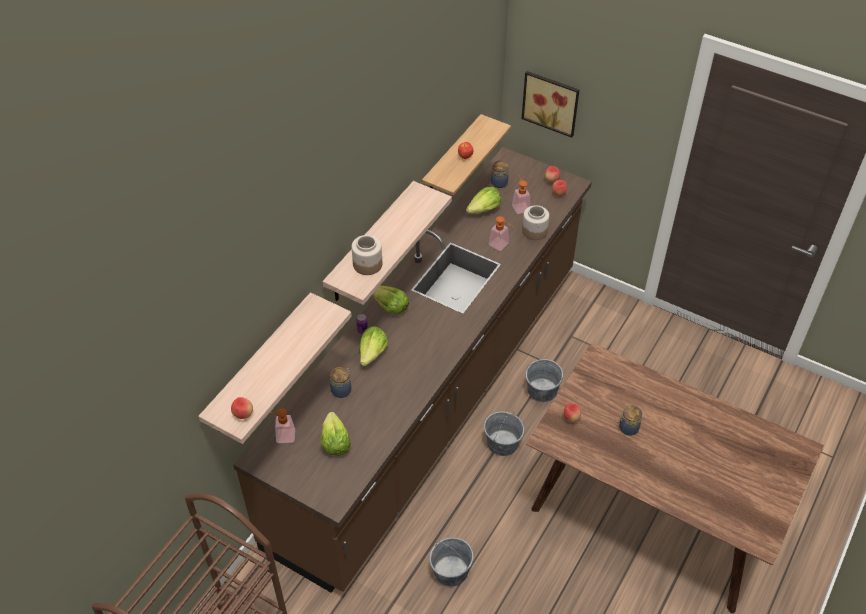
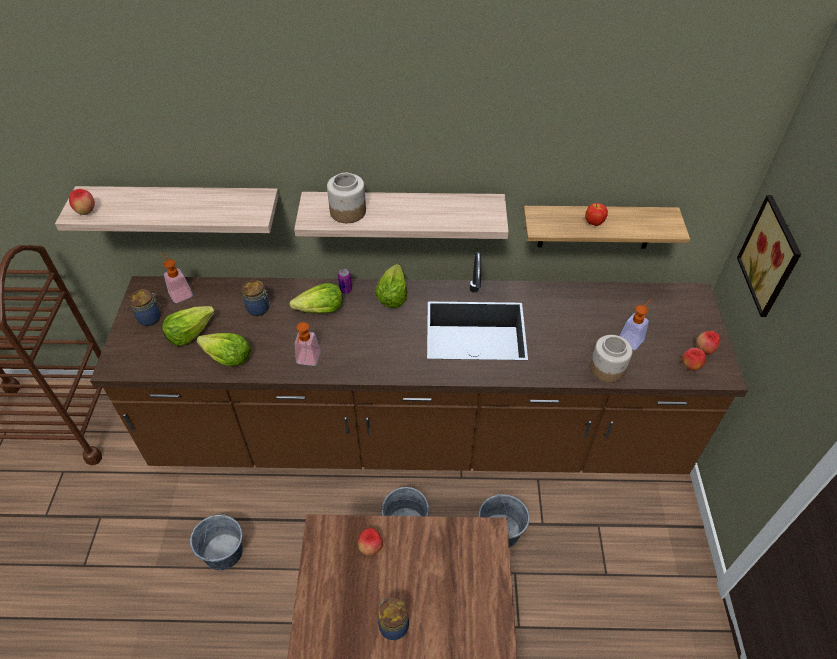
camera: 60 degrees right, 0 degrees up
lettuce [466,187,501,214] -> lettuce moved to [197,333,251,366]
soap dispenser [489,216,513,251] -> soap dispenser moved to [295,322,321,366]
jar [491,160,509,188] -> jar moved to [129,289,161,326]

